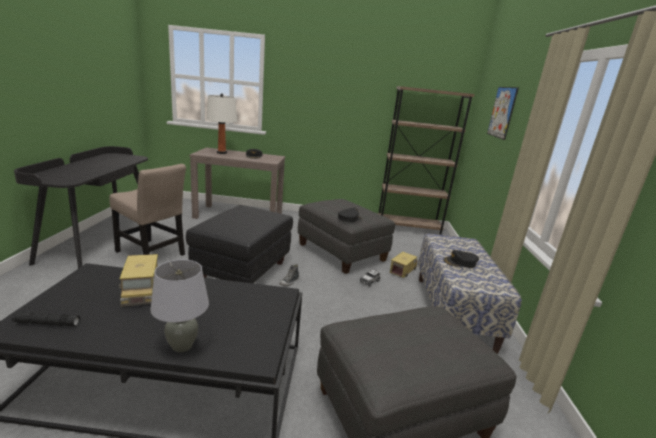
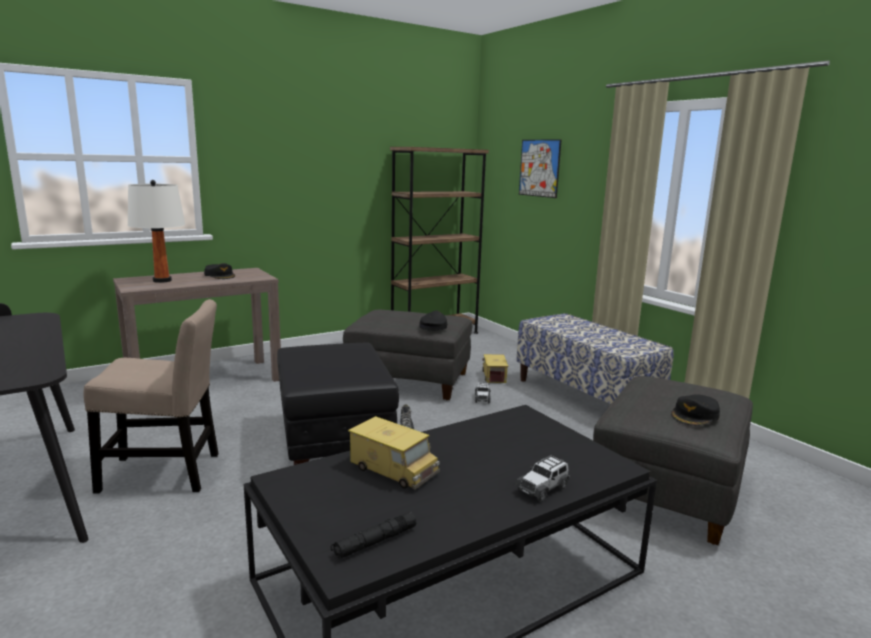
camera: 35 degrees left, 5 degrees down
grey table lamp [150,260,209,352] -> toy car [515,455,570,502]
black cap [443,250,479,268] -> black cap moved to [671,394,720,426]

